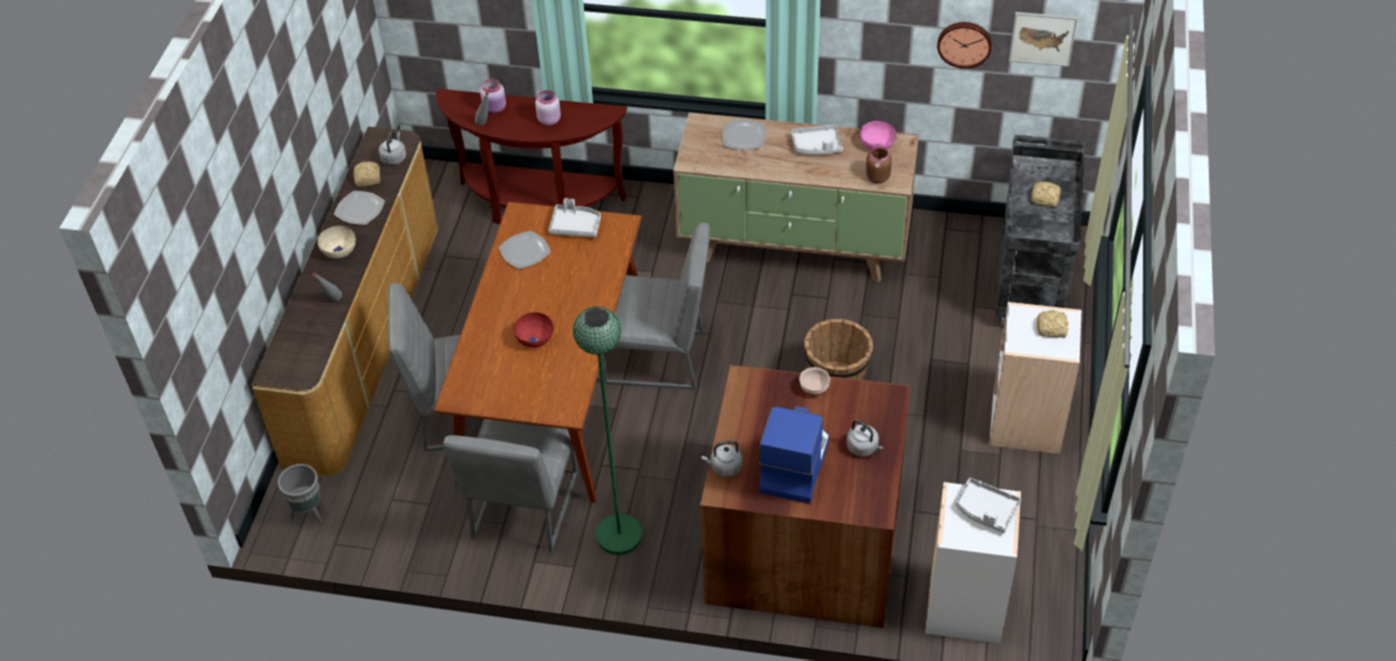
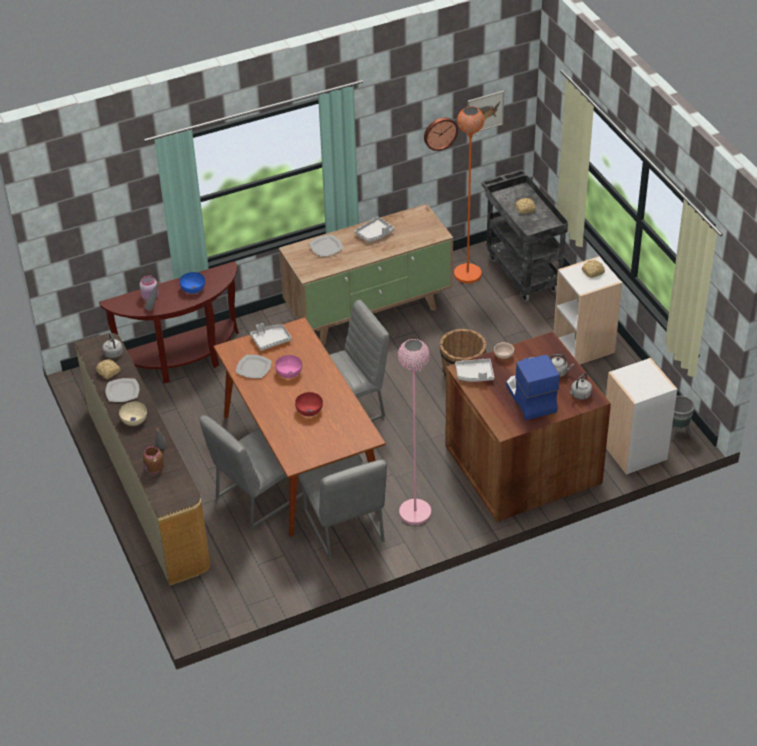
camera: 35 degrees left, 5 degrees down
grey planter [278,464,323,525] -> grey planter moved to [671,396,695,441]
pink jar [535,90,561,126] -> blue bowl [179,272,205,294]
green floor lamp [573,306,643,555] -> pink floor lamp [398,339,431,525]
grey kettle [701,440,743,477] -> grey kettle moved to [570,373,592,400]
pink bowl [860,121,896,150] -> pink bowl moved to [275,355,302,378]
brown jar [866,147,892,184] -> brown jar moved to [143,446,164,474]
grey tray [956,478,1021,533] -> grey tray moved to [455,359,494,382]
none -> orange floor lamp [454,106,484,284]

